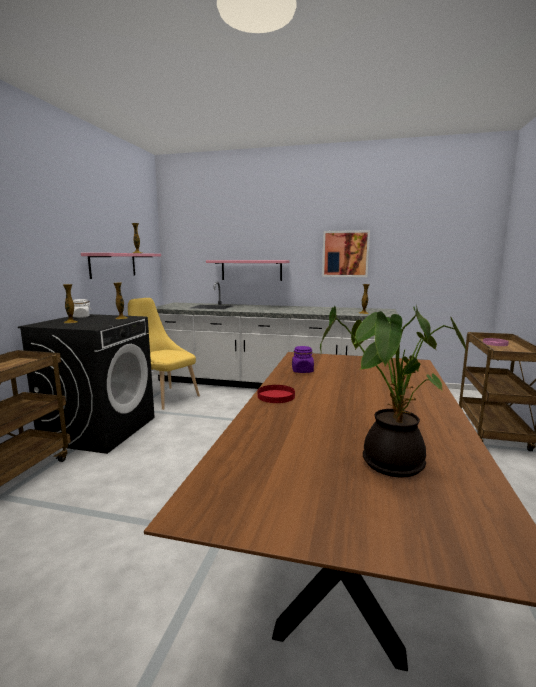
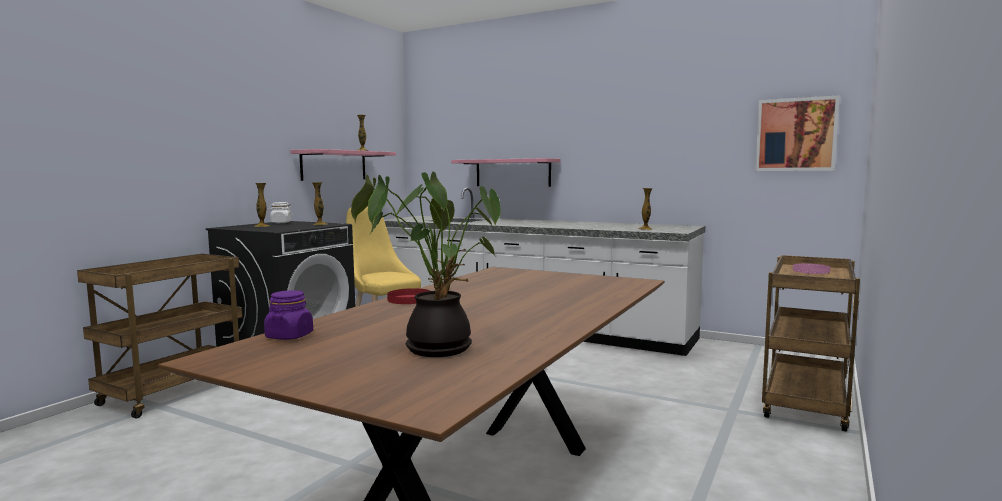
camera: 15 degrees right, 5 degrees down
purple jar [292,346,314,373] -> purple jar moved to [264,290,313,340]
picture [322,230,370,277] -> picture moved to [755,95,840,171]

